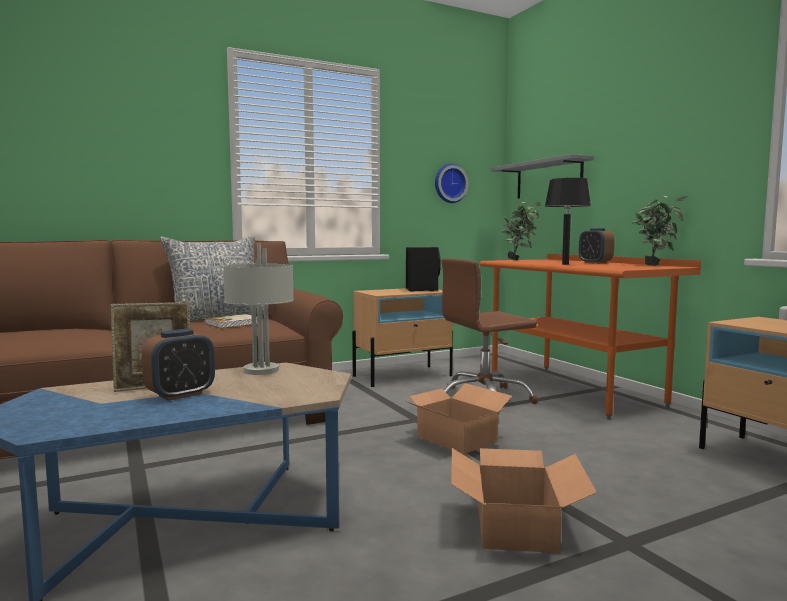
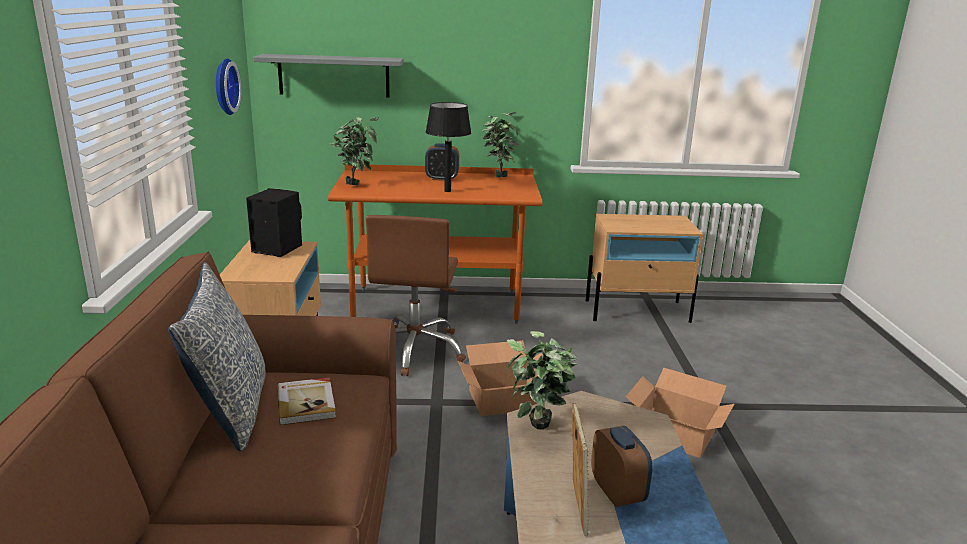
camera: 65 degrees left, 15 degrees up
grey table lamp [223,243,294,375] -> potted plant [506,331,578,430]

